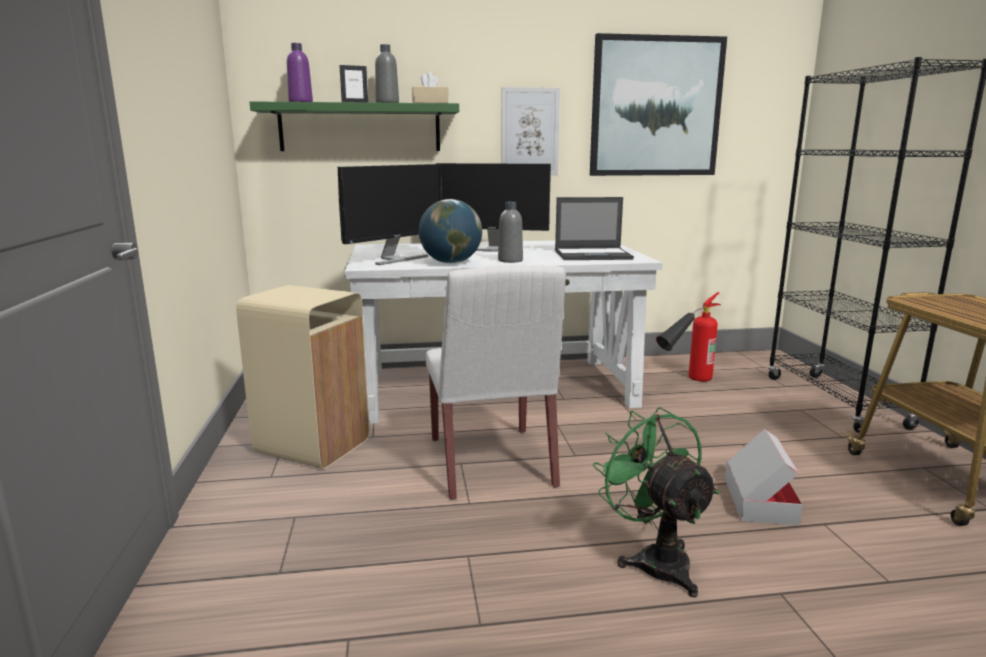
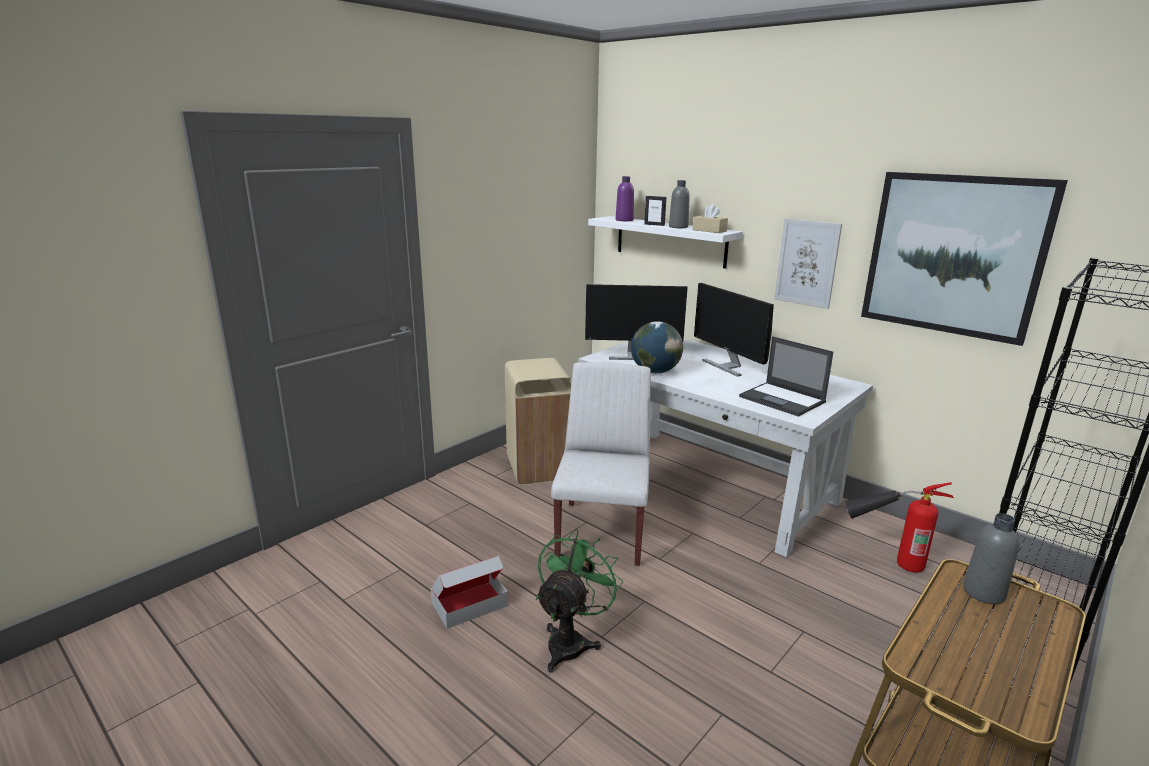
camera: 50 degrees right, 5 degrees up
green shelf [250,101,459,151] -> white shelf [588,216,743,269]
white chair [426,265,566,500] -> white chair turned 150 degrees clockwise [551,362,651,566]
grey bottle [498,202,523,263] -> grey bottle moved to [963,513,1019,604]
cardboard box [725,429,802,526] -> cardboard box moved to [430,555,508,629]

